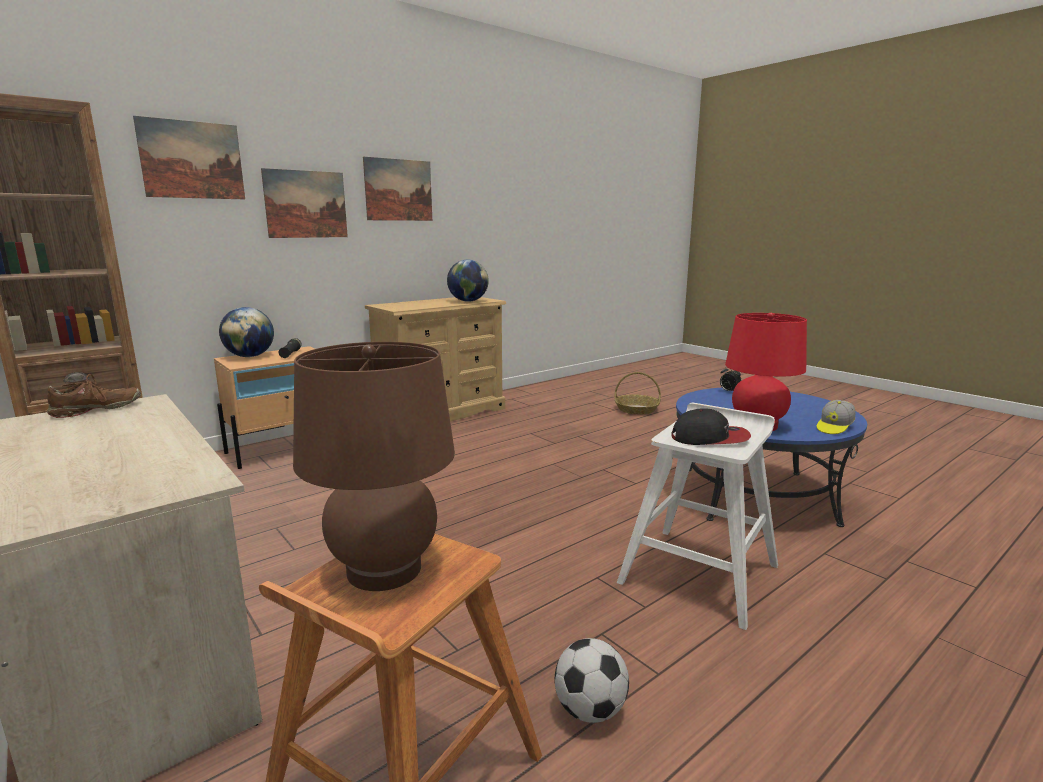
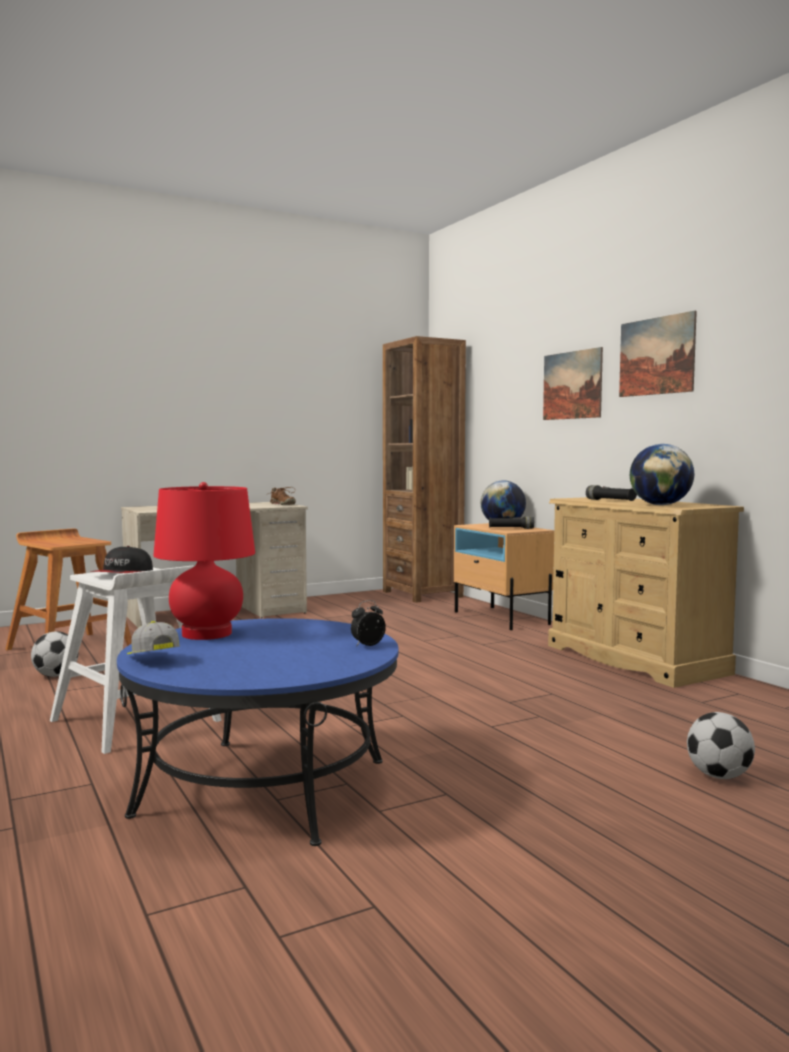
camera: 100 degrees right, 10 degrees down
picture [133,116,245,199] -> none
brown table lamp [293,342,455,591] -> none
basket [614,372,661,414] -> football [687,712,755,779]
none -> black flashlight [586,485,637,501]

